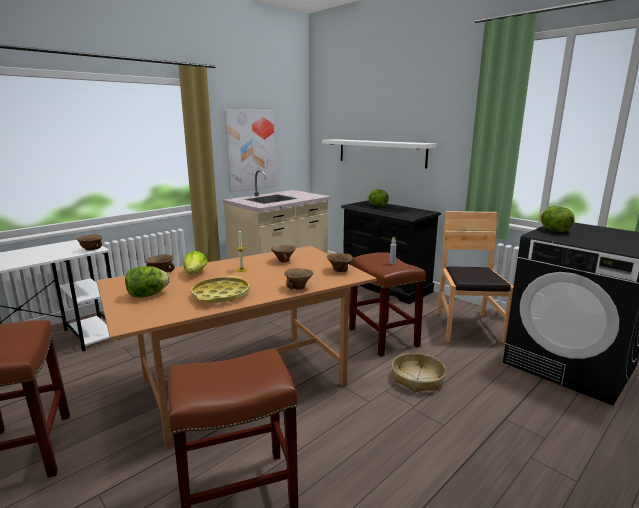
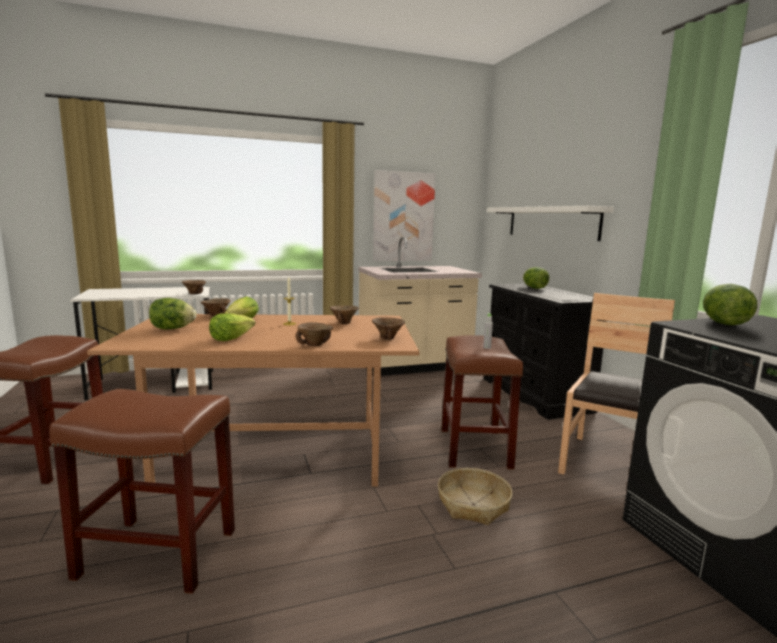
camera: 25 degrees right, 5 degrees down
yellow tray [191,276,250,303] -> lettuce [209,313,255,341]

